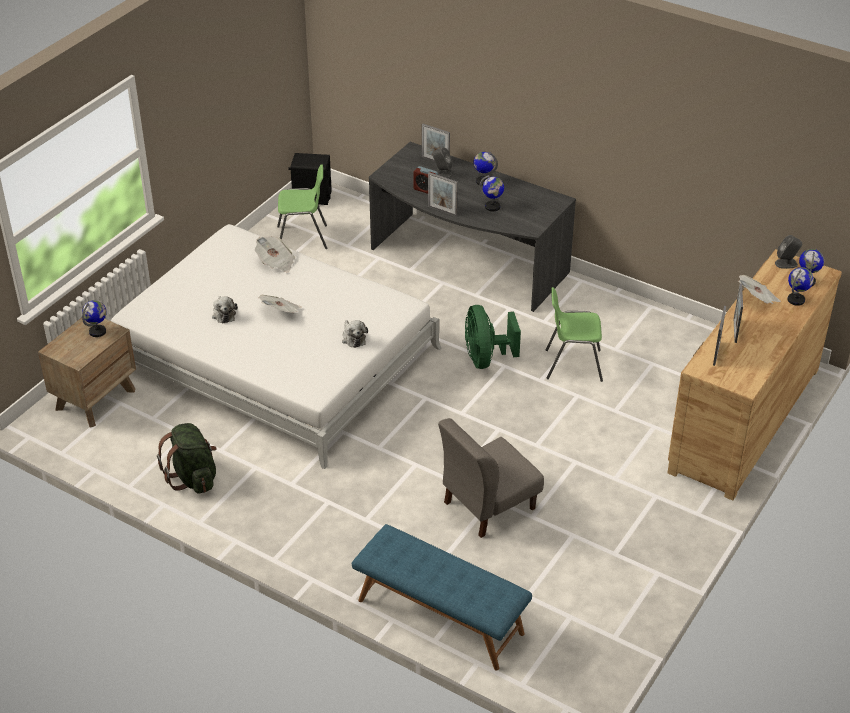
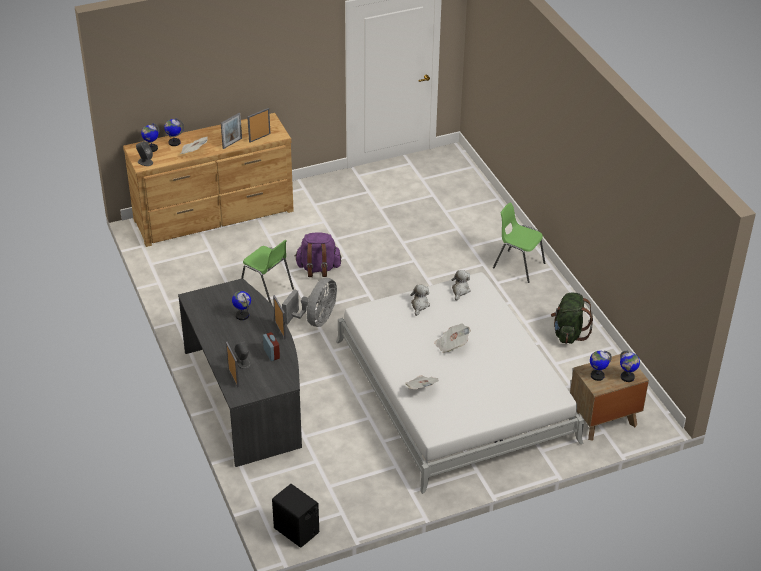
camera: 145 degrees left, 0 degrees up
plush toy [212,296,238,324] -> plush toy moved to [451,270,471,301]
green chair [277,164,327,249] -> green chair moved to [493,203,545,283]
blue bench [352,524,532,670] -> none
grey chair [438,418,544,538] -> none
green fan [465,305,521,369] -> grey fan [282,278,337,327]
globe [473,152,498,186] -> globe moved to [620,351,640,382]
none -> purple backpack [294,233,341,277]

